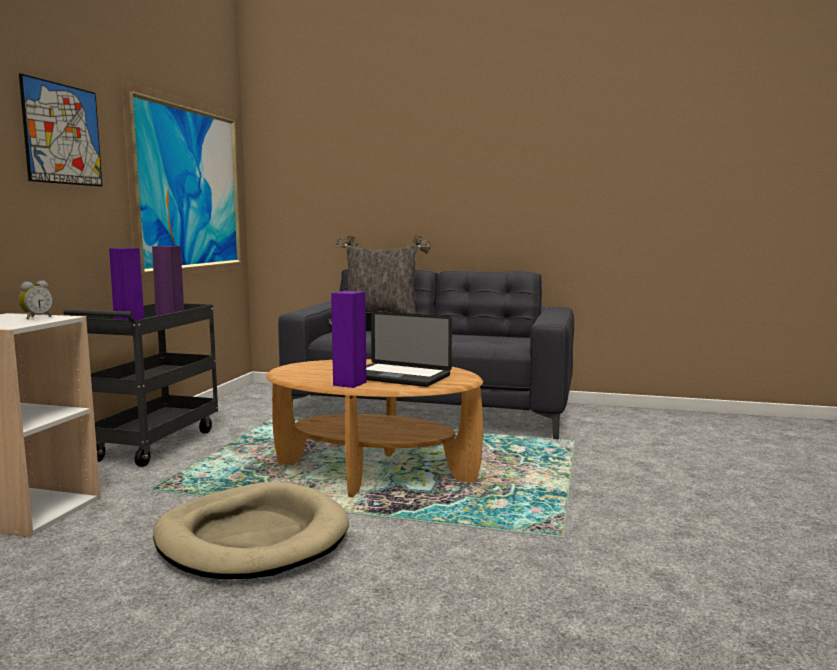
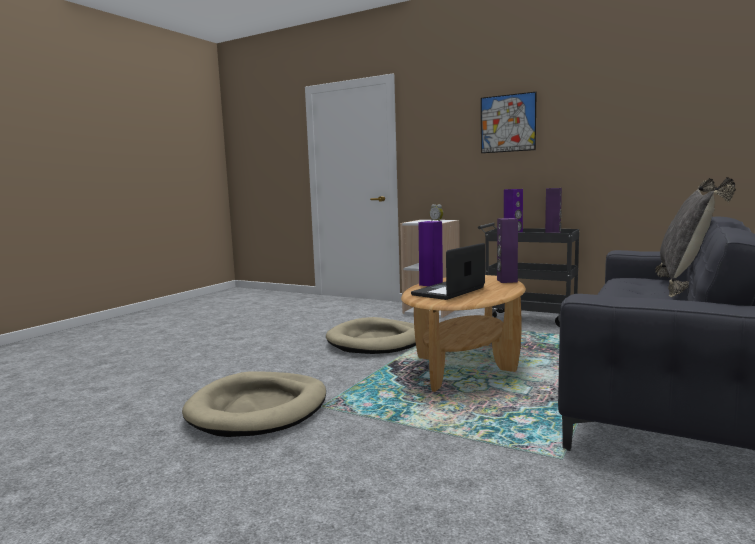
camera: 105 degrees right, 0 degrees up
picture [121,80,243,282] -> none
none -> beige dog bed [182,371,326,437]
none -> purple speaker [497,218,518,283]

